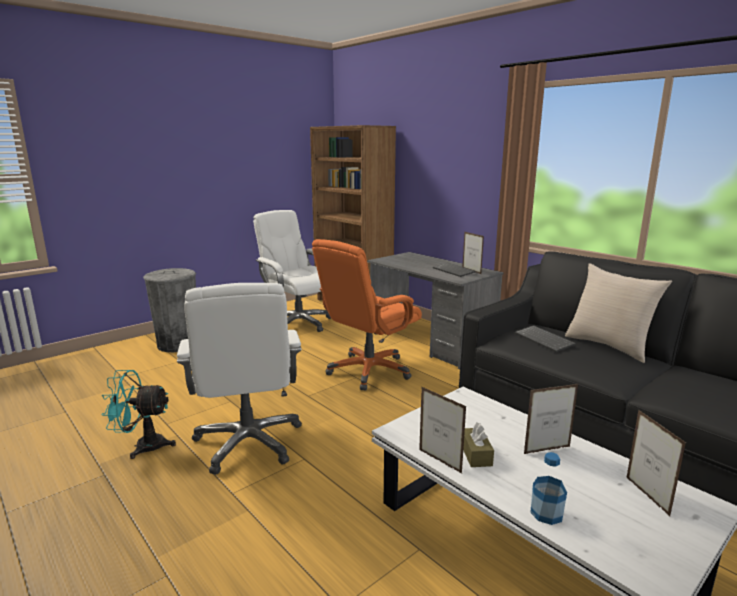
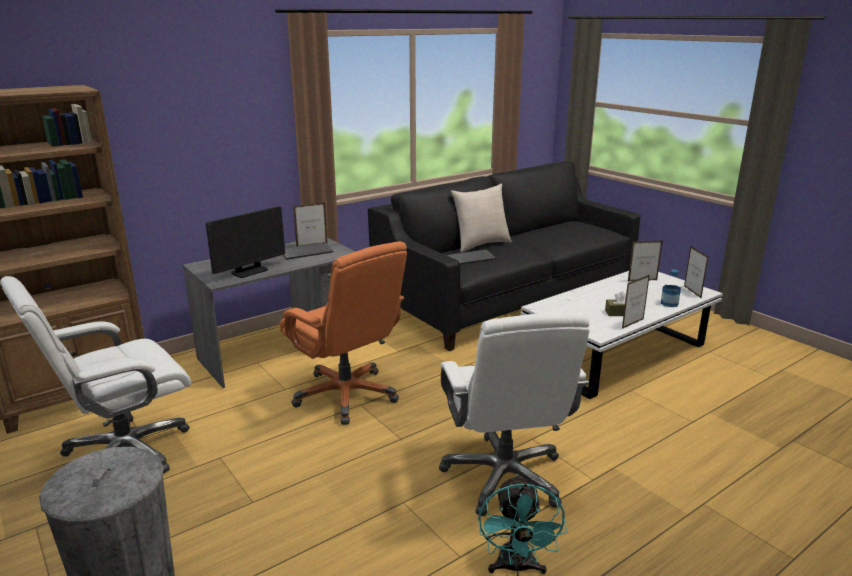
camera: 85 degrees left, 5 degrees up
white office chair [177,283,302,474] -> white office chair turned 90 degrees clockwise [439,313,590,516]
picture frame [524,384,578,454] -> picture frame moved to [684,246,709,298]
none -> monitor [206,206,285,278]

